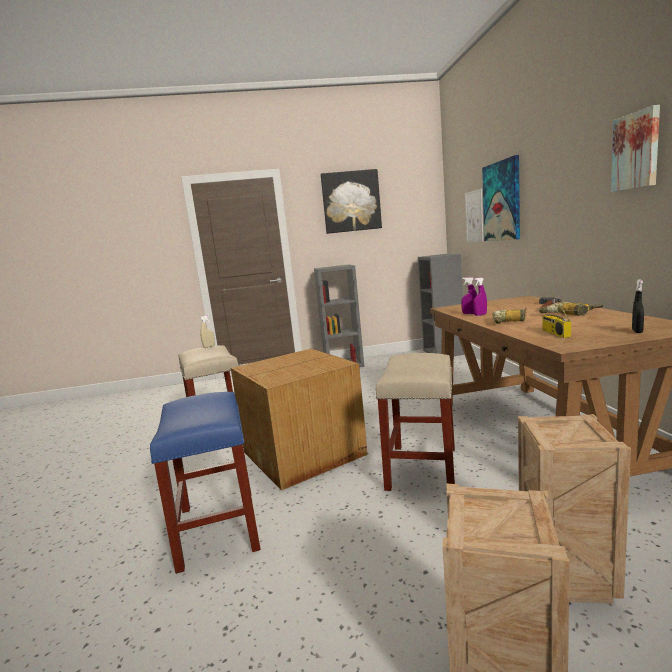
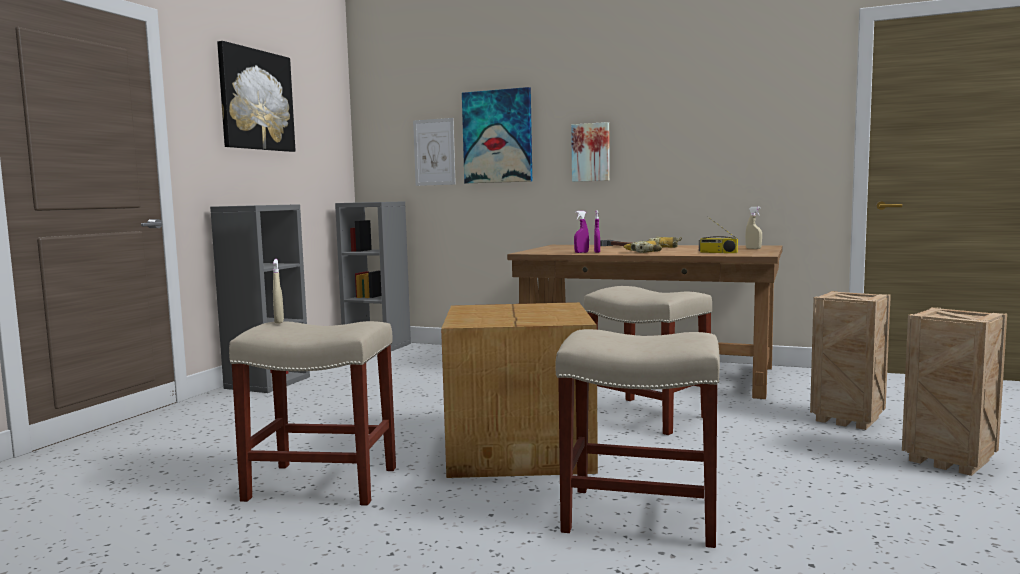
camera: 60 degrees left, 5 degrees down
blue stool [150,392,261,574] -> beige stool [555,329,720,548]
picture [611,105,660,192] -> picture moved to [571,122,610,182]
black spray bottle [632,280,644,333] -> beige spray bottle [745,207,762,249]

